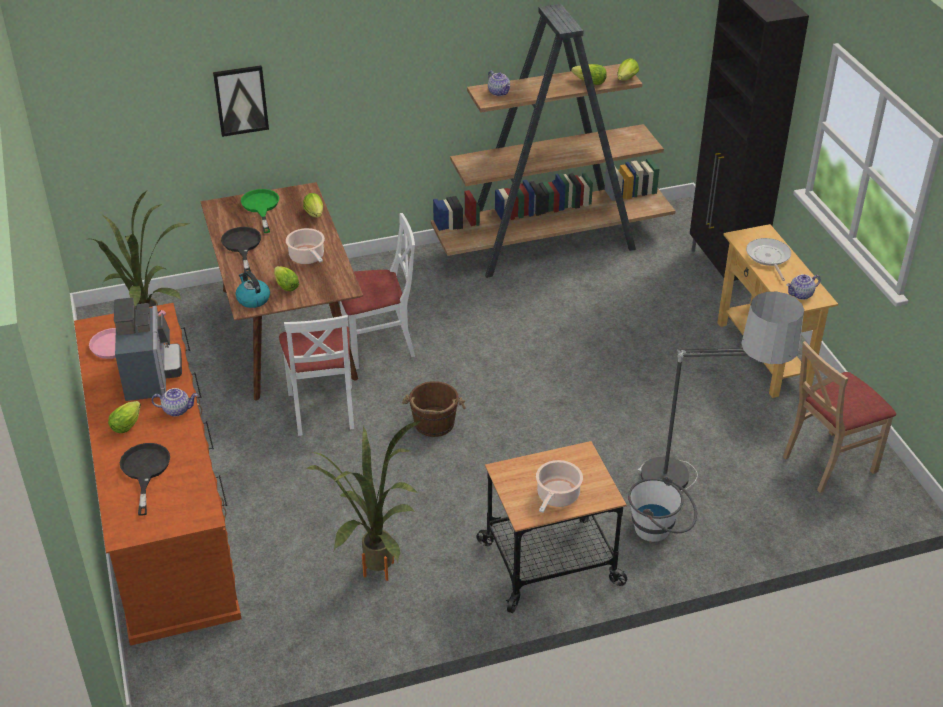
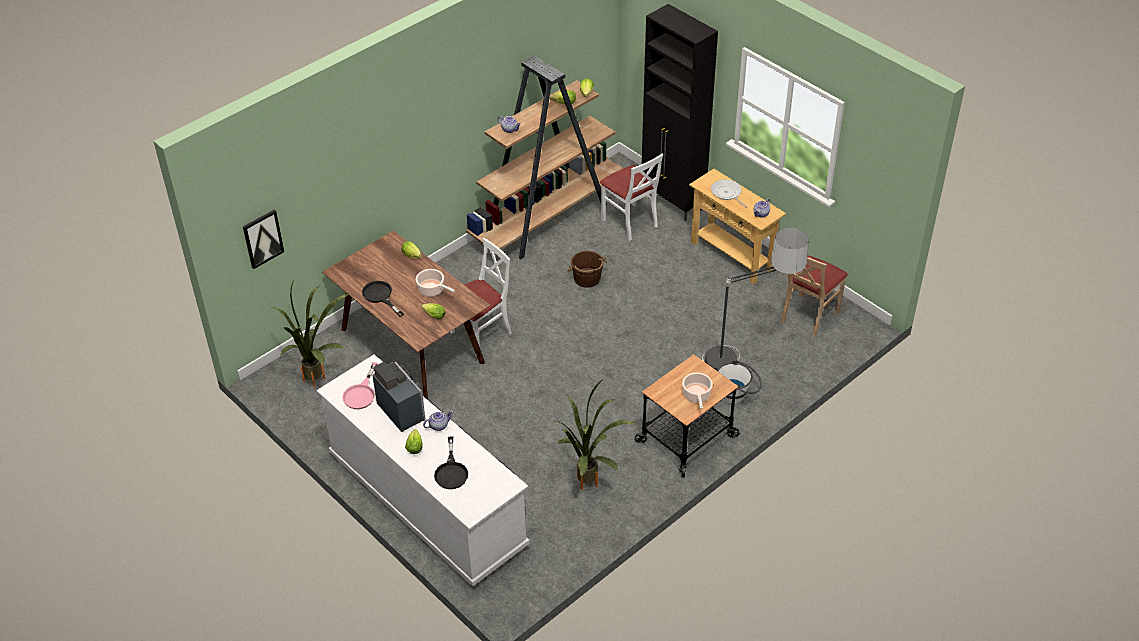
camera: 25 degrees left, 5 degrees up
brown dresser [74,303,242,646] -> white dresser [316,355,530,586]
black frying pan [120,443,170,516] -> black frying pan turned 150 degrees counterclockwise [434,436,468,489]
picture [213,65,269,137] -> picture moved to [243,210,284,269]
kettle [235,271,270,308] -> none
green frying pan [241,189,279,233] -> none
white chair [279,315,354,436] -> white chair moved to [600,154,663,241]
brown bucket [402,381,466,437] -> brown bucket moved to [567,251,607,288]

